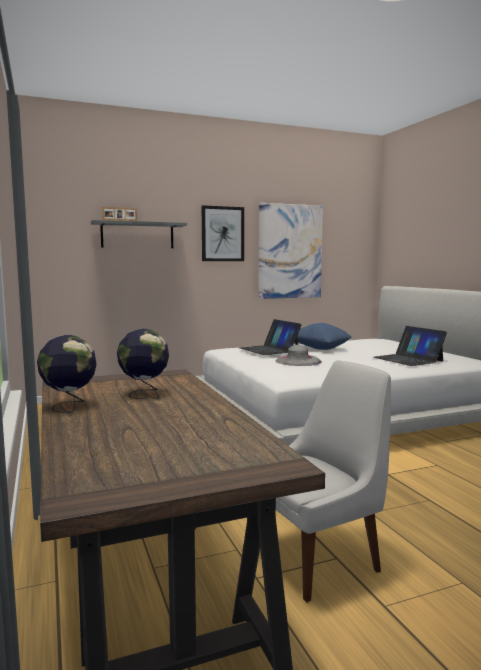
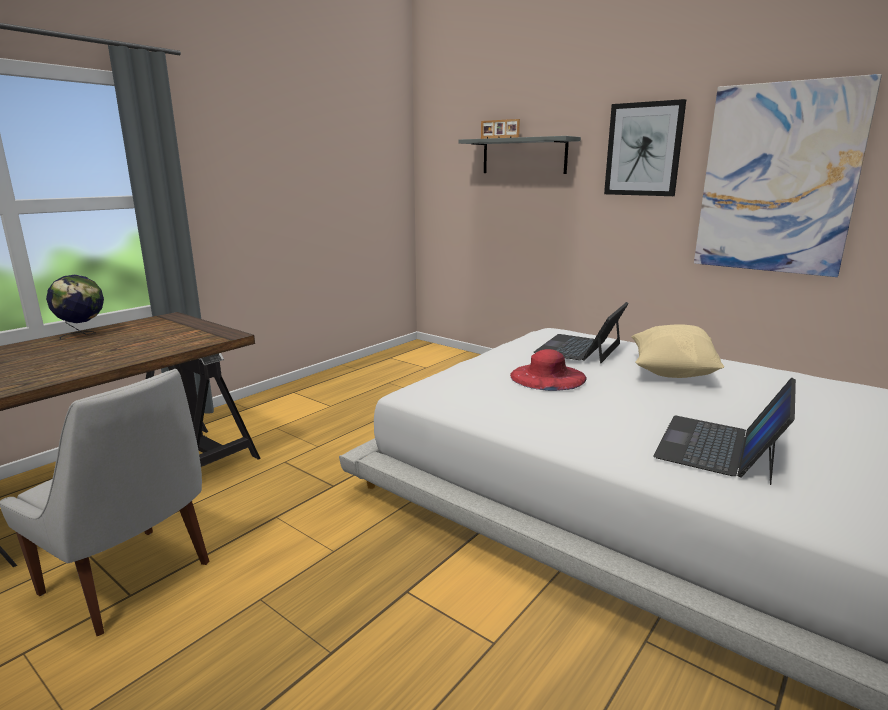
camera: 60 degrees right, 10 degrees up
globe [117,329,169,399] -> none
grey hat [276,345,322,366] -> red hat [510,349,587,391]
blue pillow [297,323,352,350] -> beige pillow [631,324,724,378]

